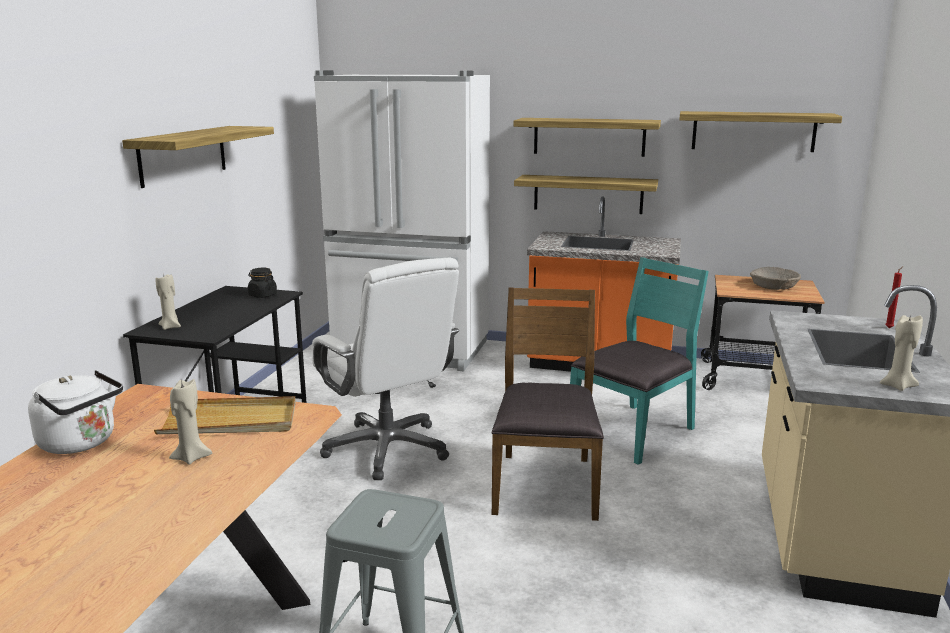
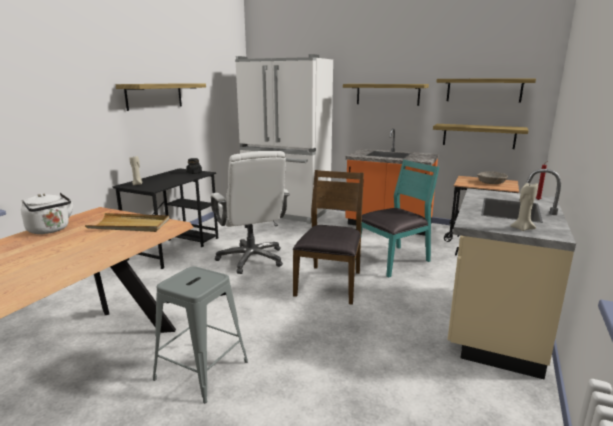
camera: 10 degrees right, 0 degrees up
beige candle [169,379,212,464] -> none
shelf [514,175,658,214] -> shelf moved to [433,124,529,149]

